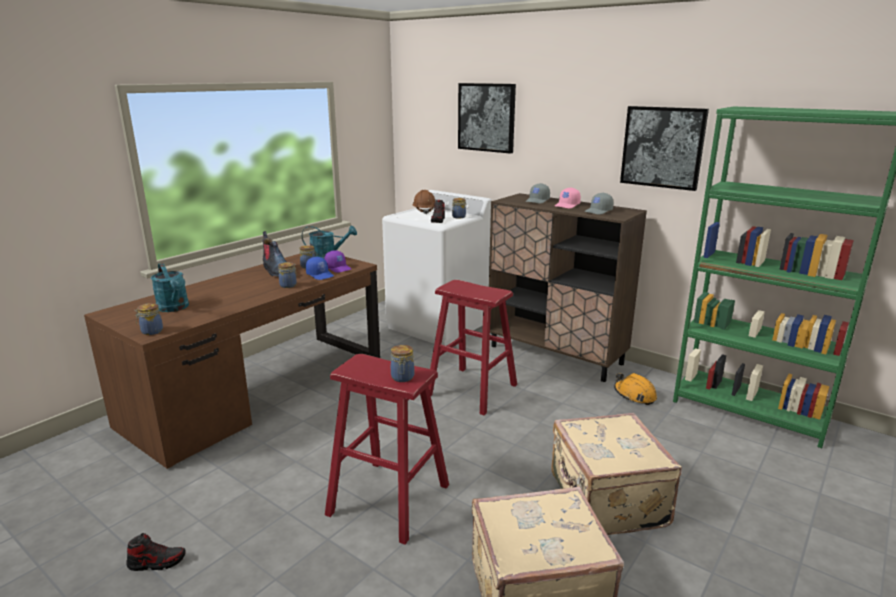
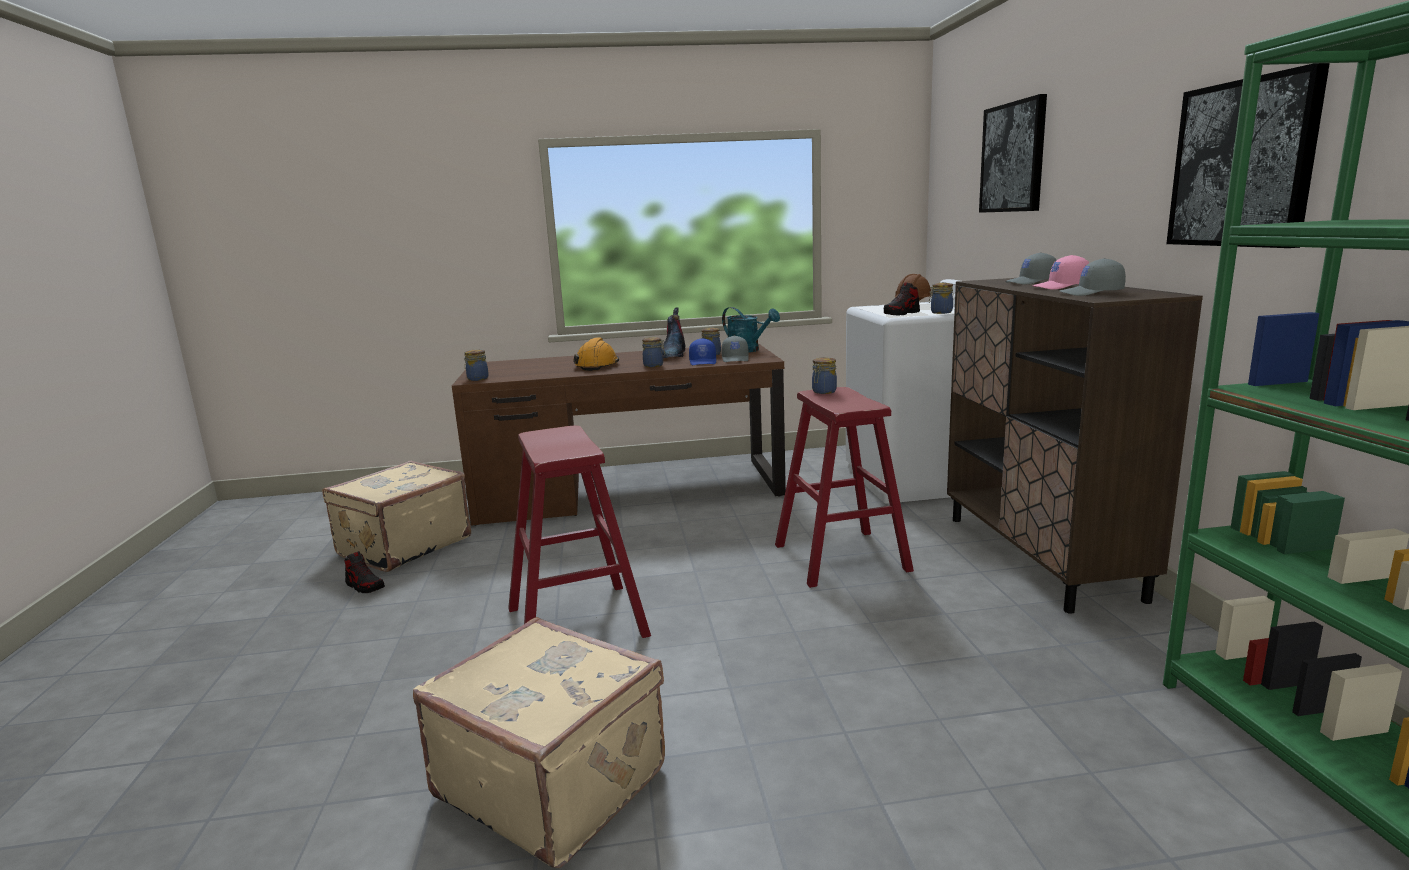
camera: 45 degrees right, 5 degrees down
turquoise watering can [151,263,189,312] -> none
purple cap [324,250,351,273] -> grey cap [721,336,749,362]
jar [391,345,414,382] -> jar moved to [812,357,837,394]
beige suitcase [551,413,682,535] -> beige suitcase moved to [322,460,471,572]
orange hard hat [614,373,657,405] -> orange hard hat moved to [573,337,619,371]

